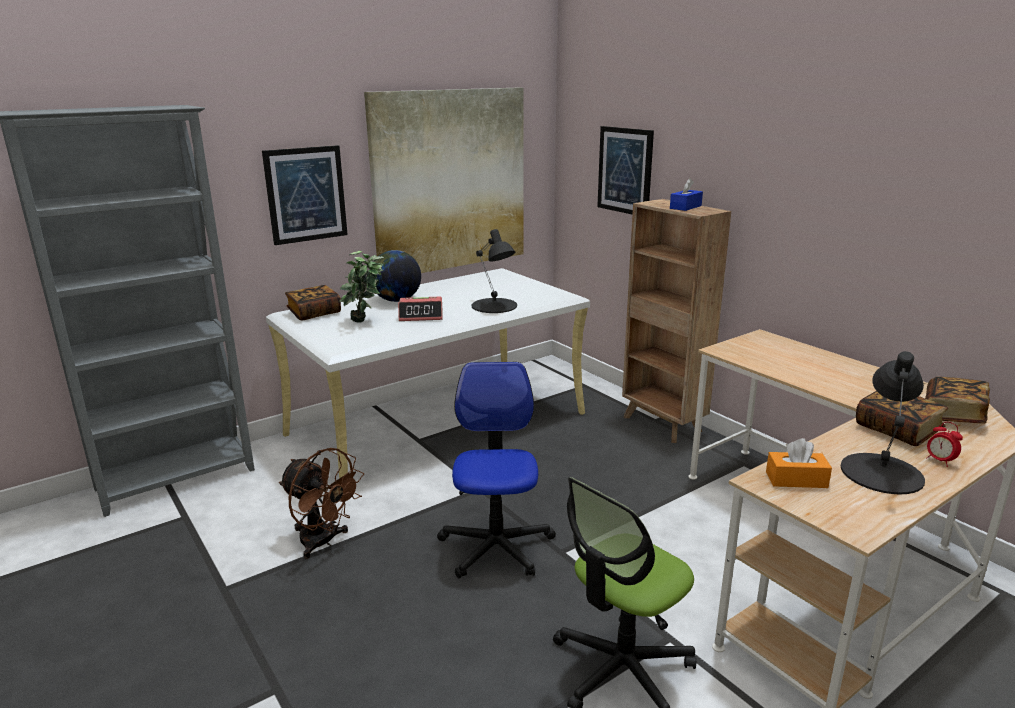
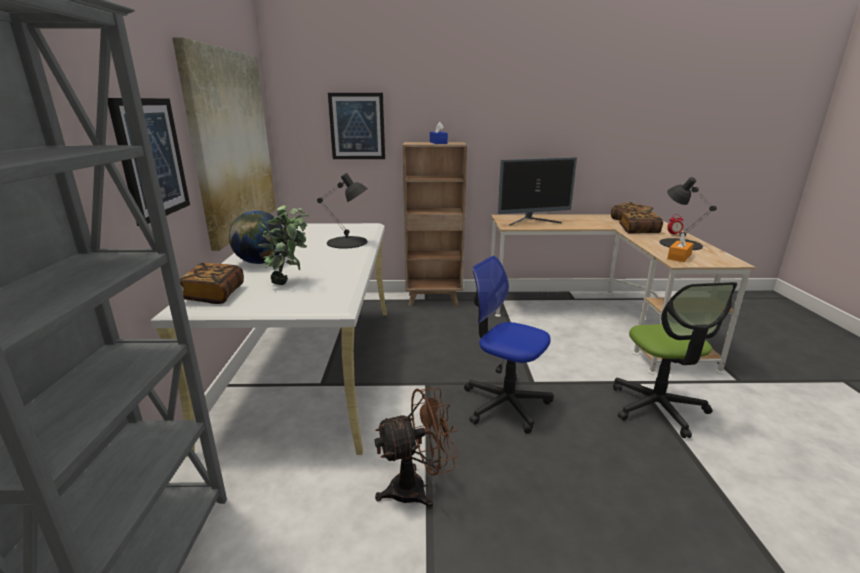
camera: 55 degrees left, 0 degrees up
alarm clock [398,297,443,321] -> none
none -> monitor [498,157,577,226]

